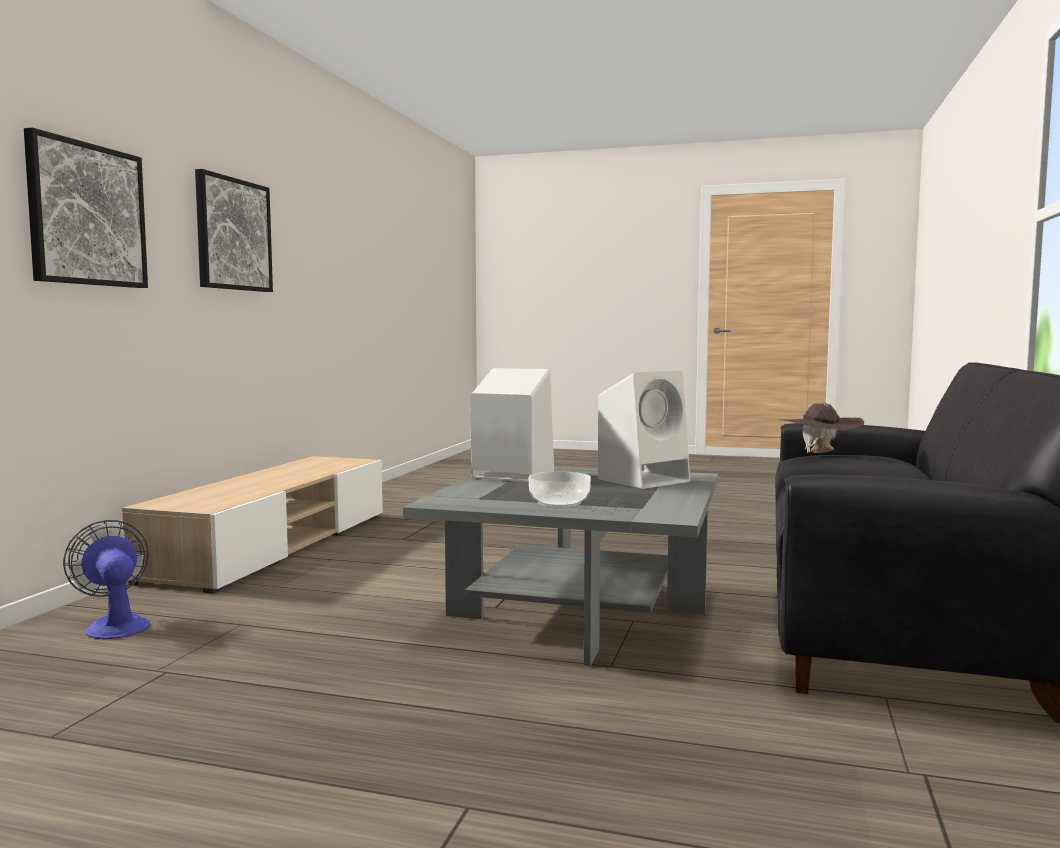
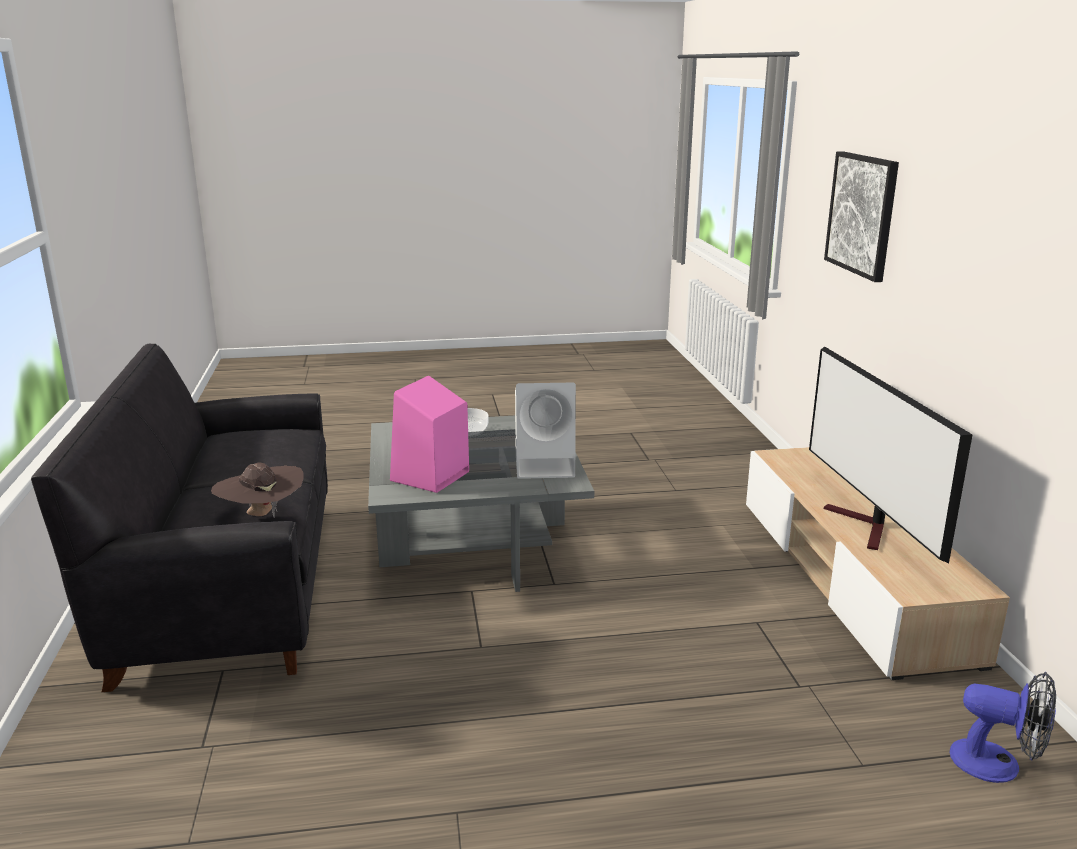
camera: 155 degrees right, 15 degrees up
fan [63,520,150,640] -> fan moved to [950,672,1056,783]
picture [195,169,273,292] -> none
white speaker [598,371,690,489] -> pink speaker [390,376,469,493]
none -> television [809,346,973,563]

